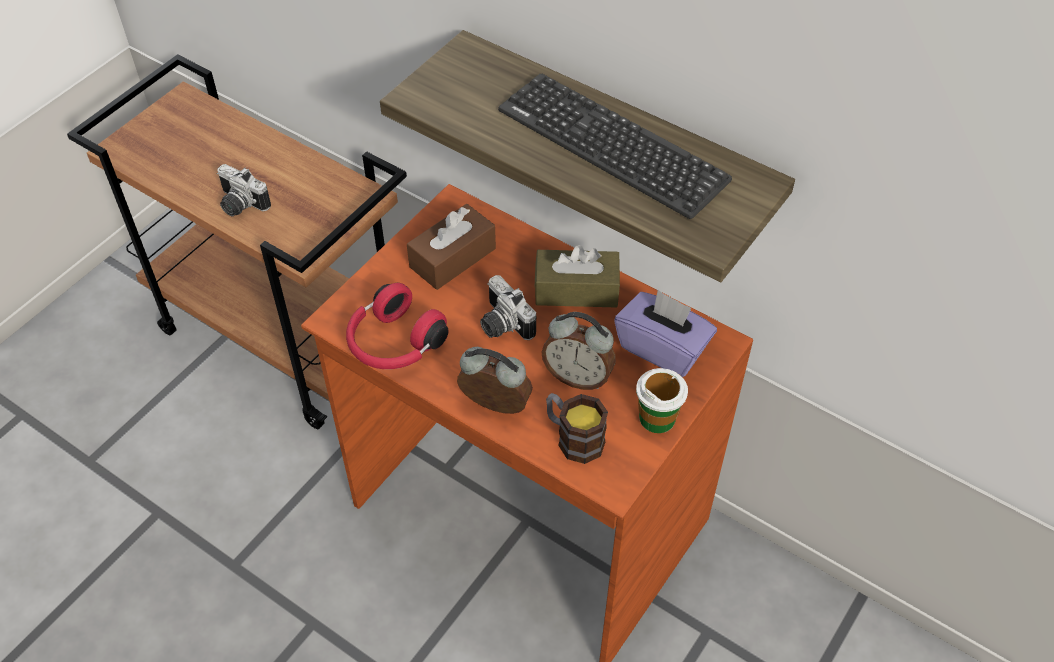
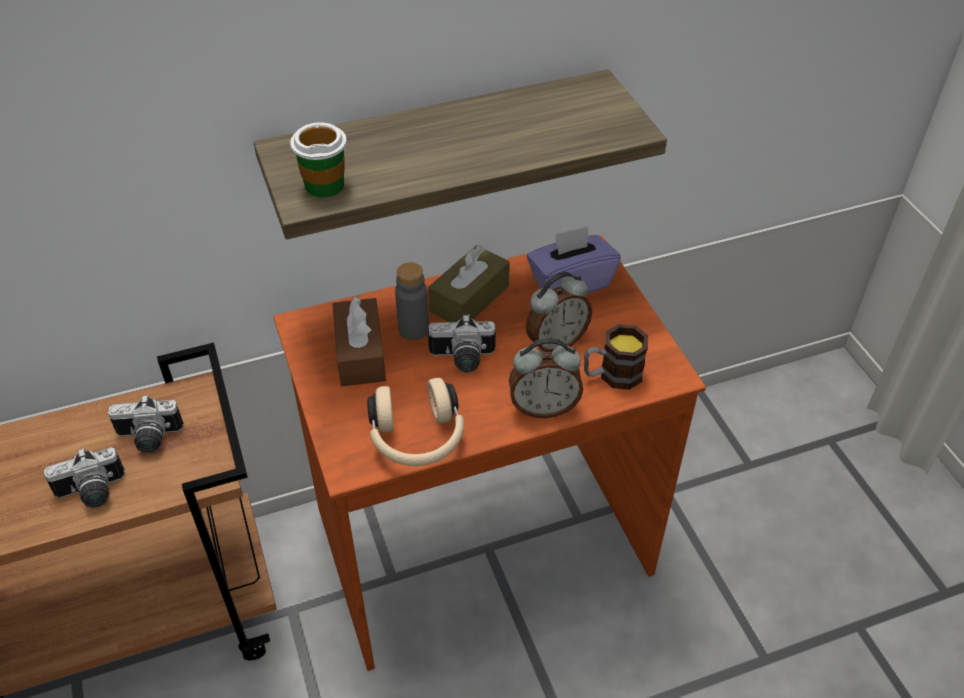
camera: 55 degrees left, 5 degrees down
red headphones [346,283,449,369] -> beige headphones [367,378,464,466]
alarm clock [457,347,533,414] -> alarm clock turned 150 degrees counterclockwise [509,338,583,418]
keyboard [498,74,732,219] -> none
cup [636,368,688,433] -> cup moved to [290,122,347,198]
none -> camera [108,395,184,453]
none -> grey bottle [395,262,429,340]

